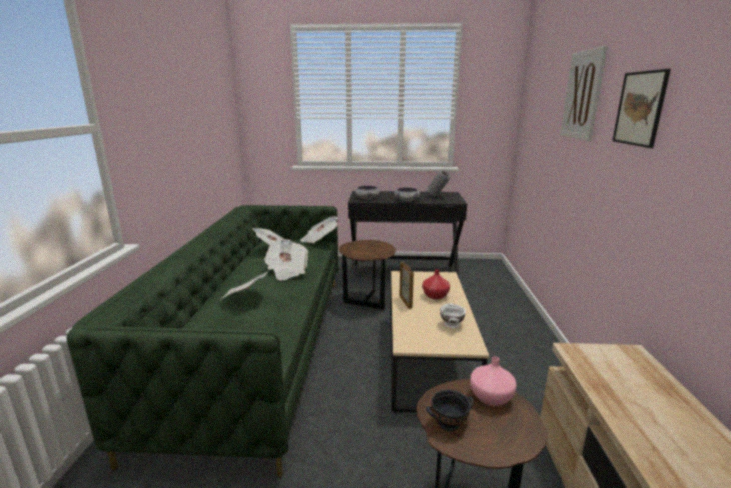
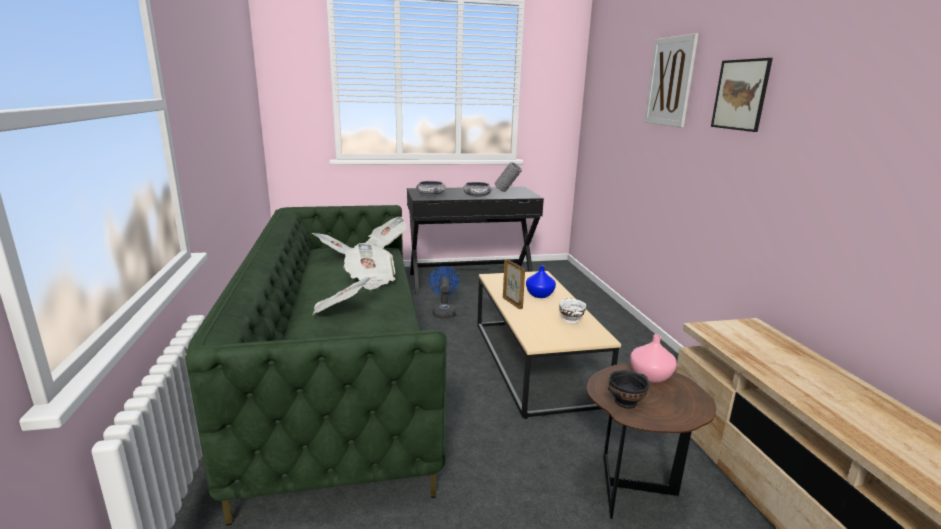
camera: 15 degrees left, 0 degrees up
brown side table [339,240,396,310] -> blue fan [428,266,460,319]
red vase [422,269,450,299] -> blue vase [526,265,556,298]

